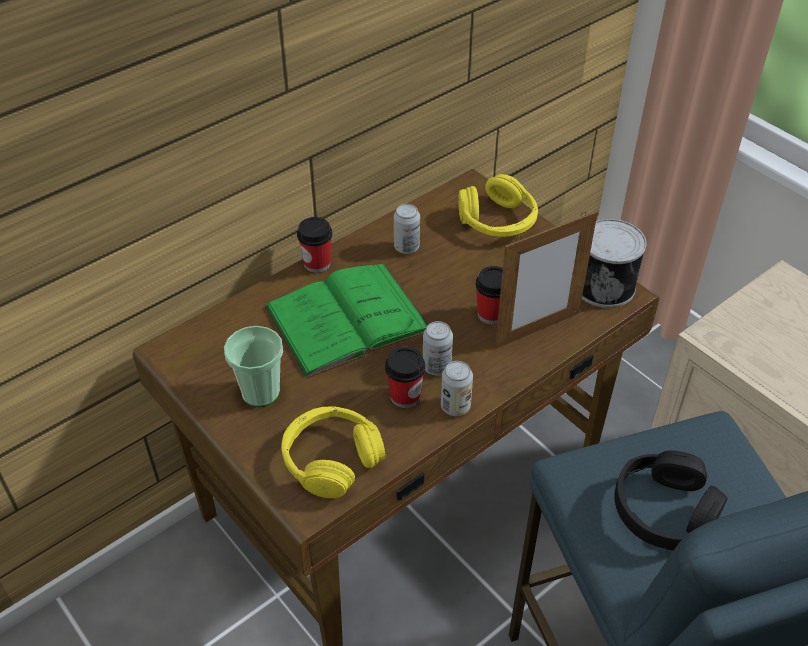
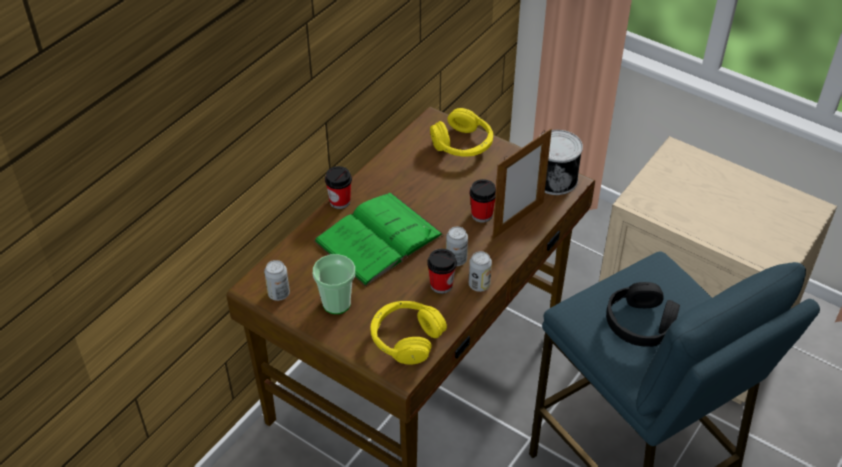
camera: 15 degrees left, 0 degrees up
can [394,204,420,254] -> can moved to [264,260,290,301]

